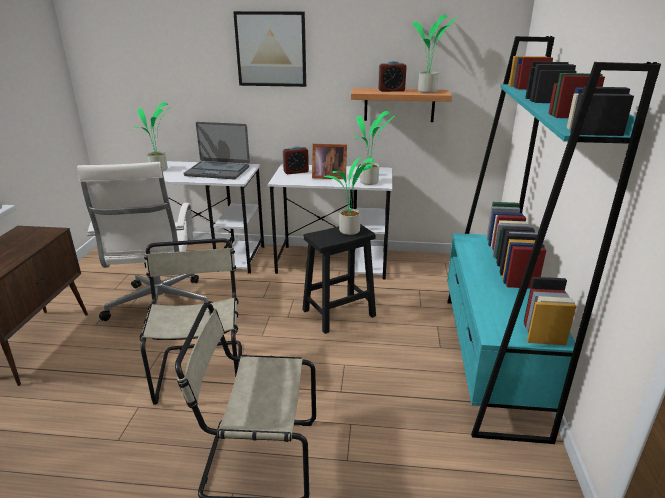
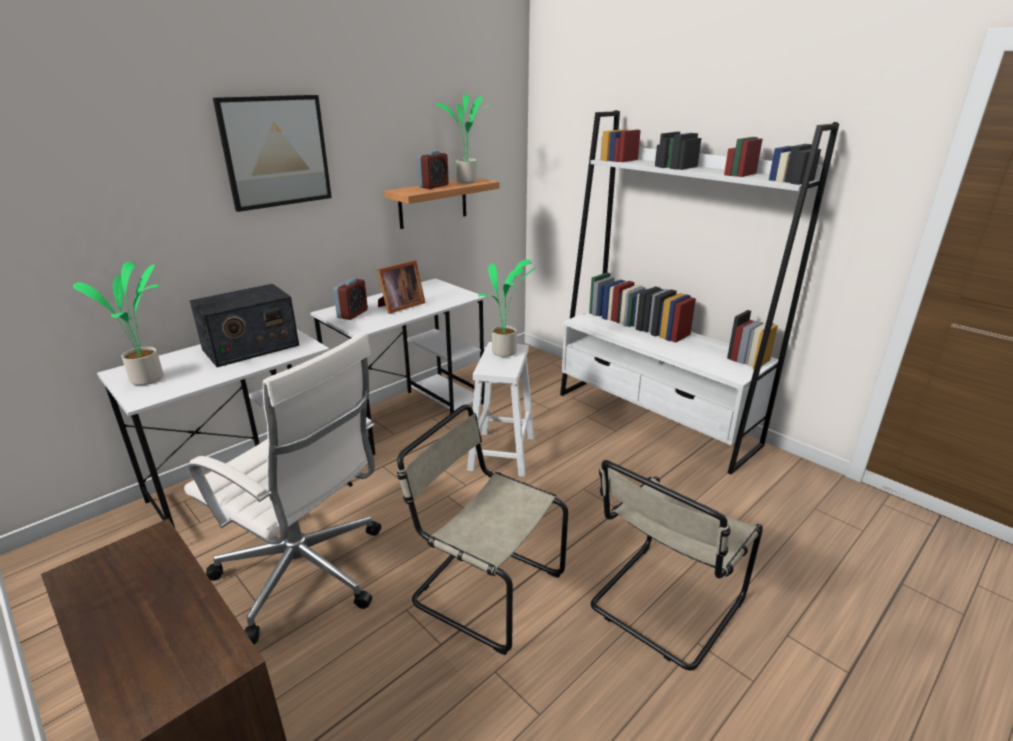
camera: 50 degrees left, 0 degrees up
laptop [183,122,250,179] -> radio [190,284,299,367]
black stool [303,224,376,334] -> white stool [467,342,534,477]
potted plant [355,111,395,185] -> none
turquoise bookcase [447,36,661,444] -> white bookcase [560,110,839,474]

